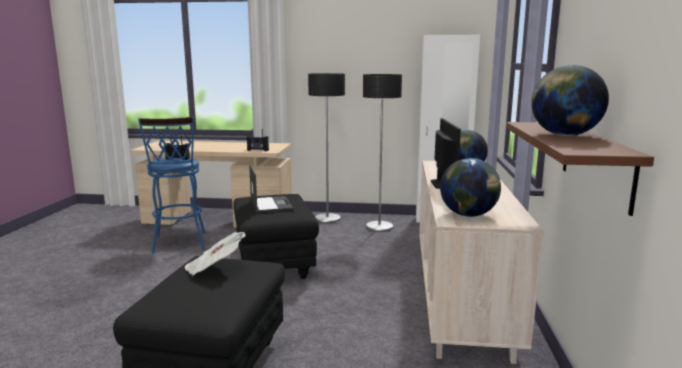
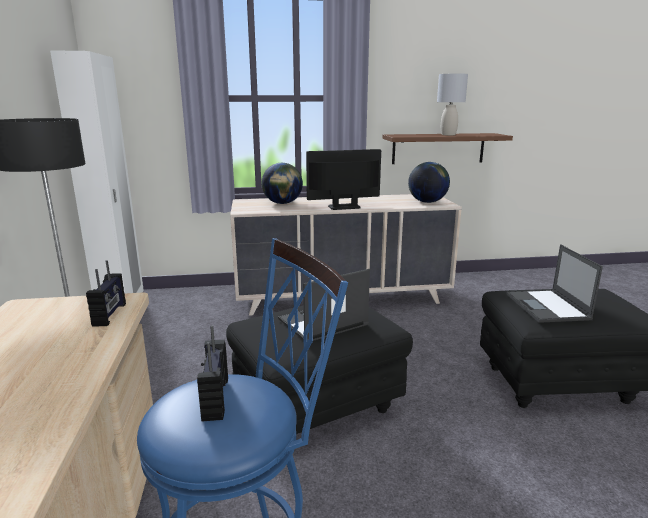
camera: 105 degrees left, 5 degrees up
newspaper [184,232,245,276] -> laptop [507,244,603,323]
floor lamp [363,74,402,232] -> none
globe [531,65,609,136] -> grey table lamp [437,74,468,135]

